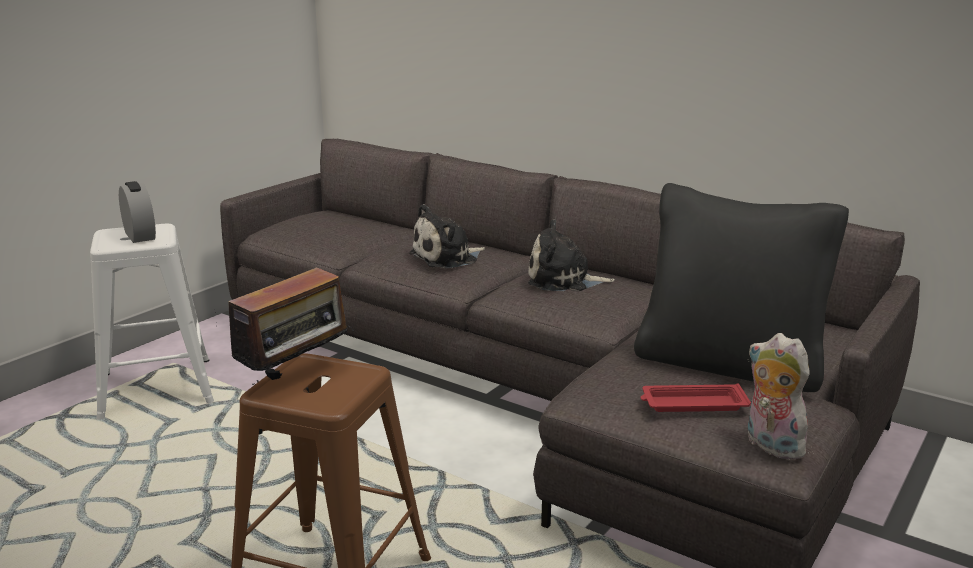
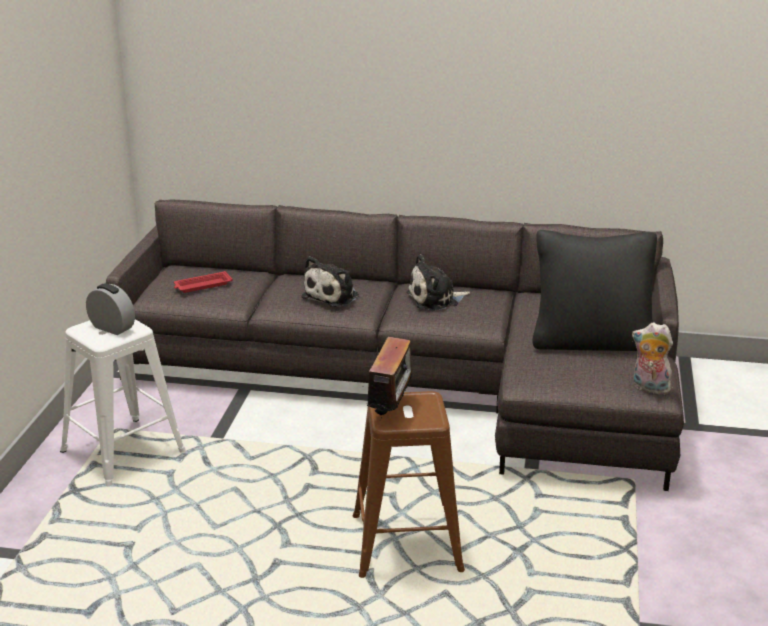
camera: 25 degrees left, 5 degrees up
red tray [641,383,751,412] -> red tray moved to [174,271,233,293]

